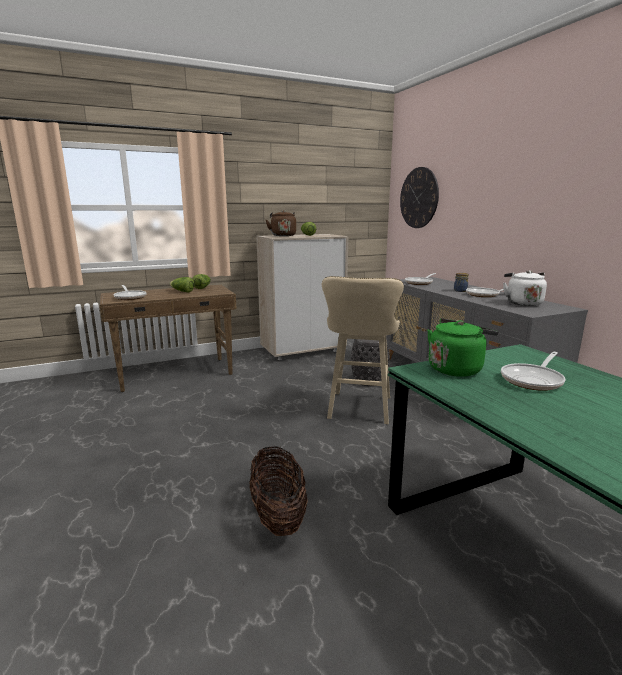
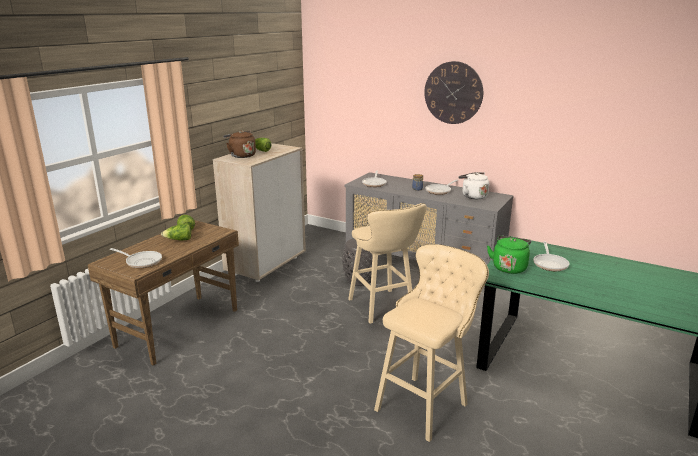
camera: 35 degrees left, 5 degrees up
basket [249,446,308,536] -> beige stool [374,244,489,442]
wall clock [400,167,439,228] -> wall clock moved to [424,61,483,124]

